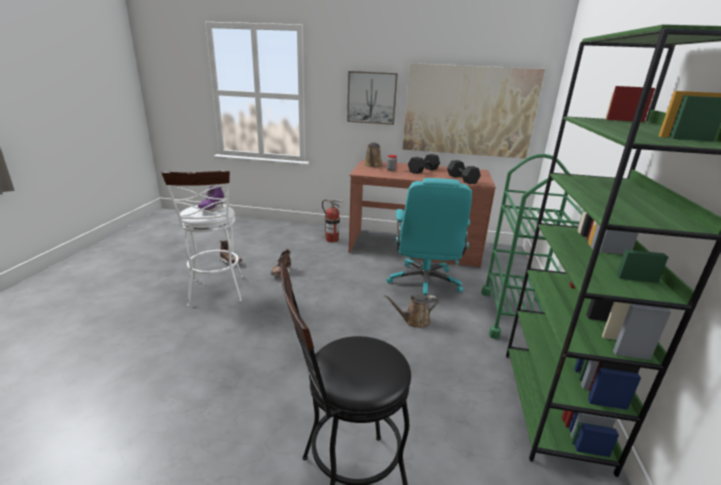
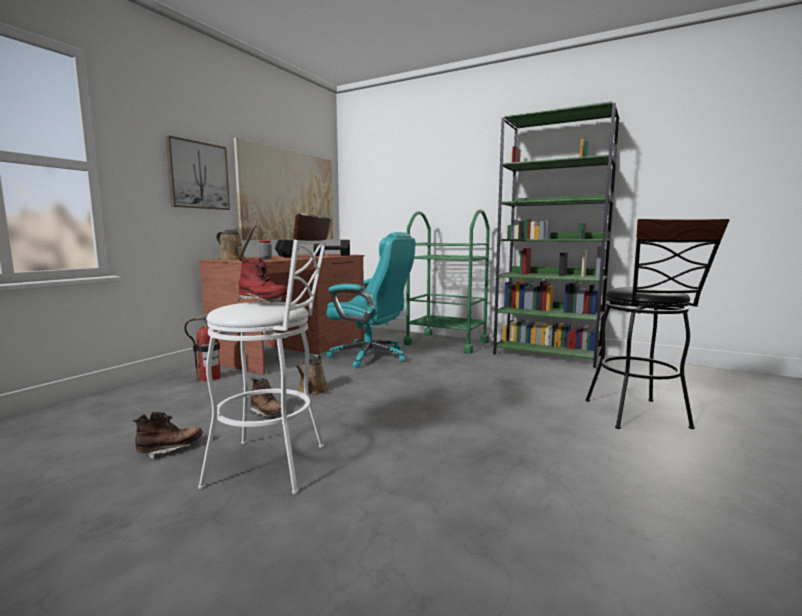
camera: 70 degrees left, 15 degrees down
purple boot [198,186,224,211] -> red boot [238,258,287,302]
brown watering can [384,293,439,328] -> brown watering can moved to [295,355,328,395]

